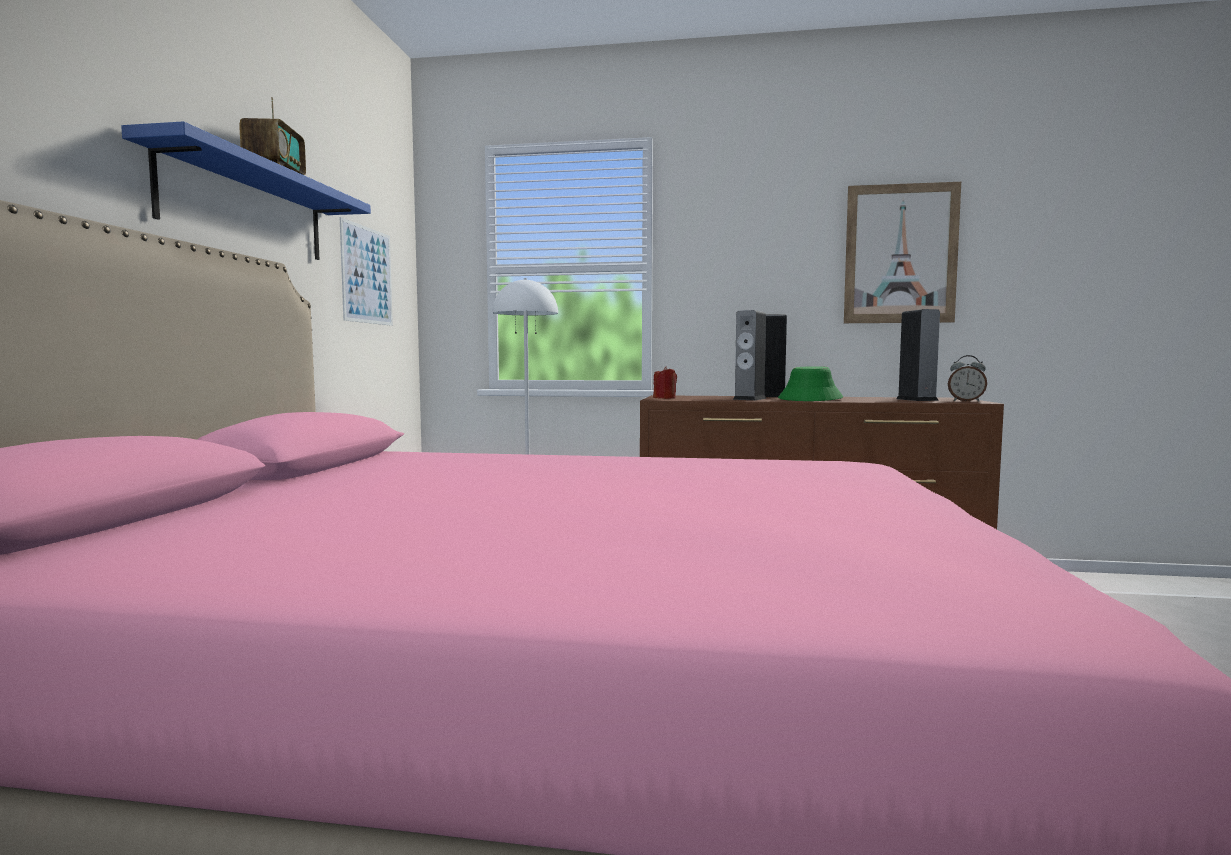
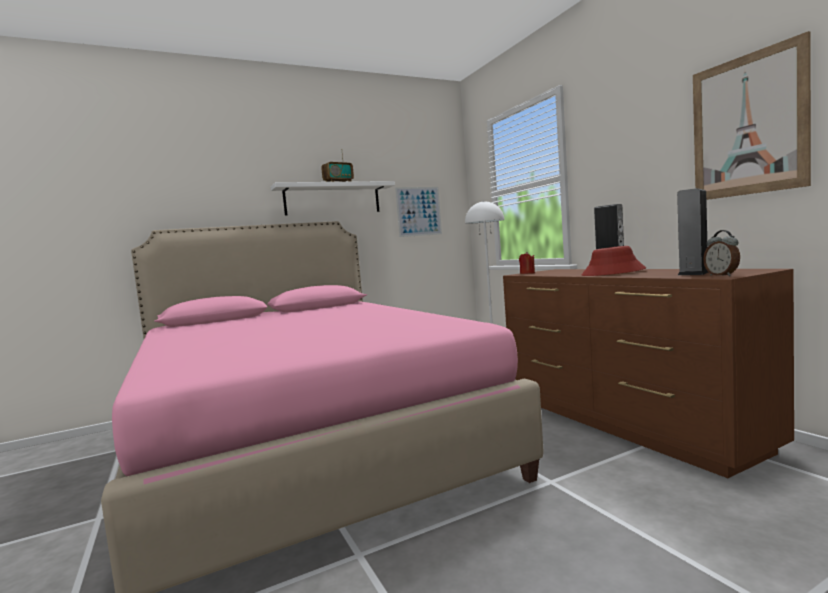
camera: 55 degrees right, 0 degrees up
blue shelf [121,121,371,260] -> white shelf [271,181,395,215]
speaker [733,310,766,400] -> none
green hat [778,366,843,401] -> red hat [581,246,646,276]

